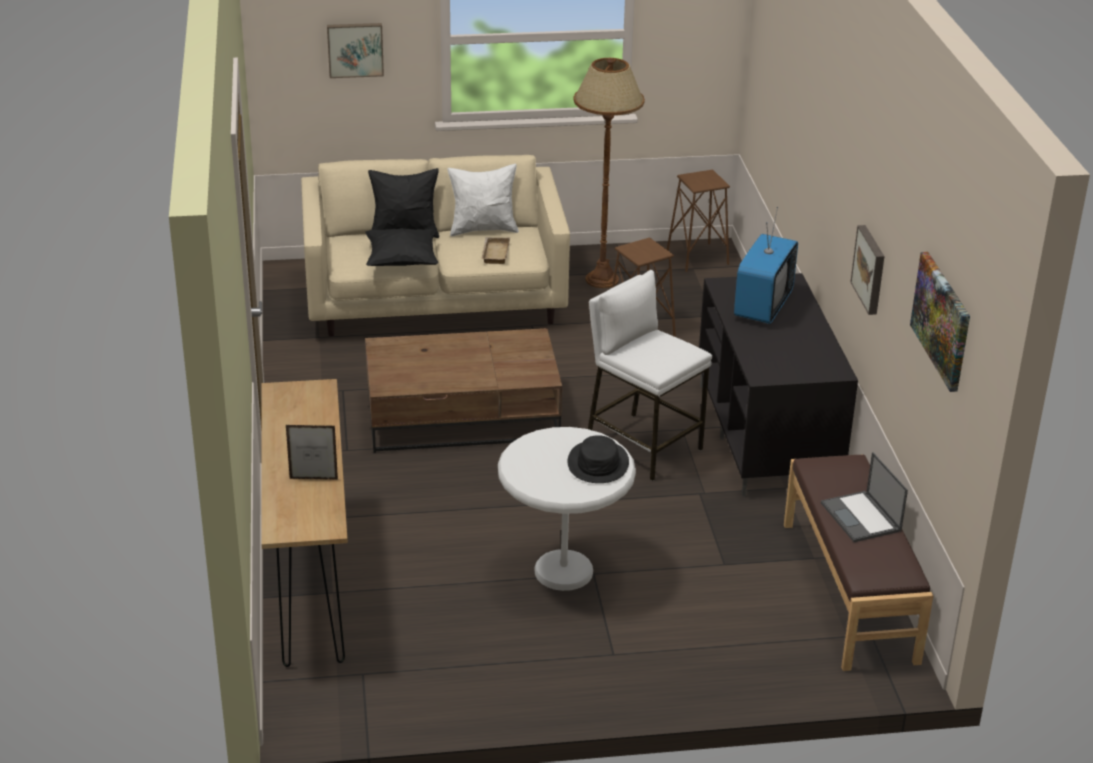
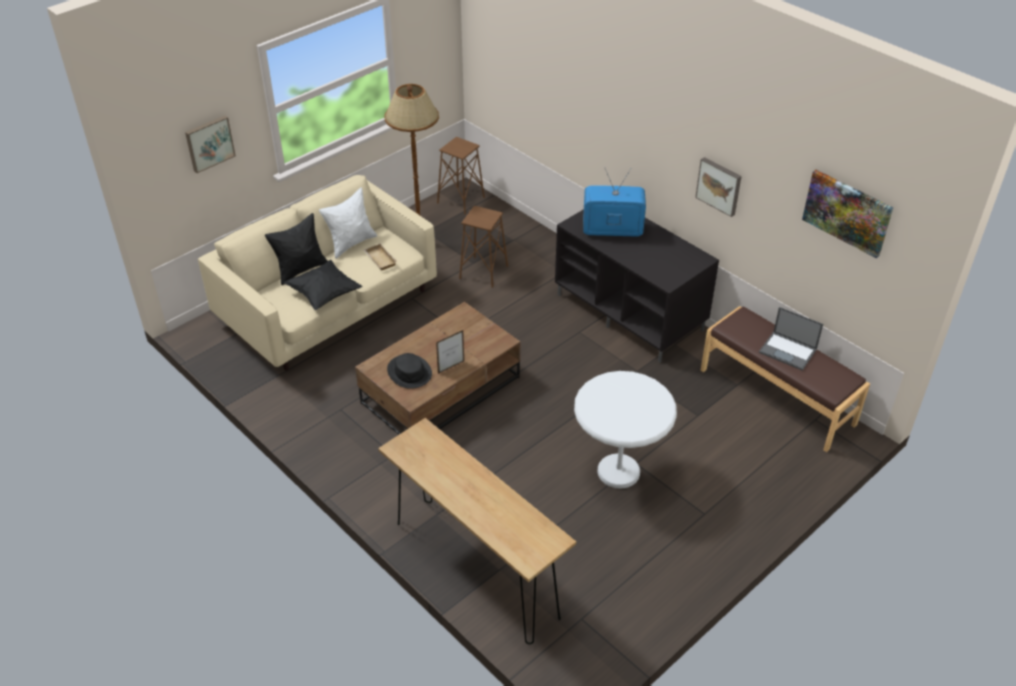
camera: 35 degrees left, 10 degrees up
picture frame [286,425,338,480] -> picture frame moved to [436,330,464,374]
black hat [567,435,629,483] -> black hat moved to [387,353,432,389]
white stool [588,270,712,481] -> none
television [734,207,798,324] -> television turned 75 degrees counterclockwise [583,169,646,237]

